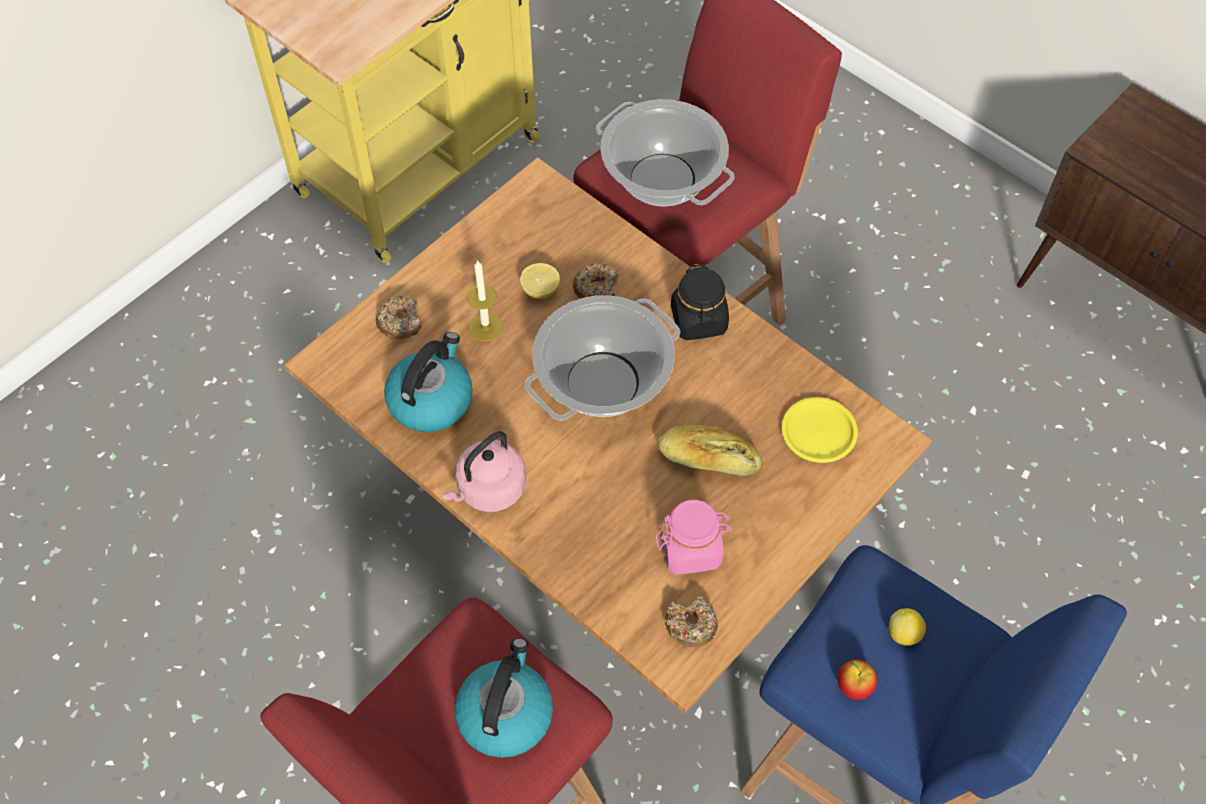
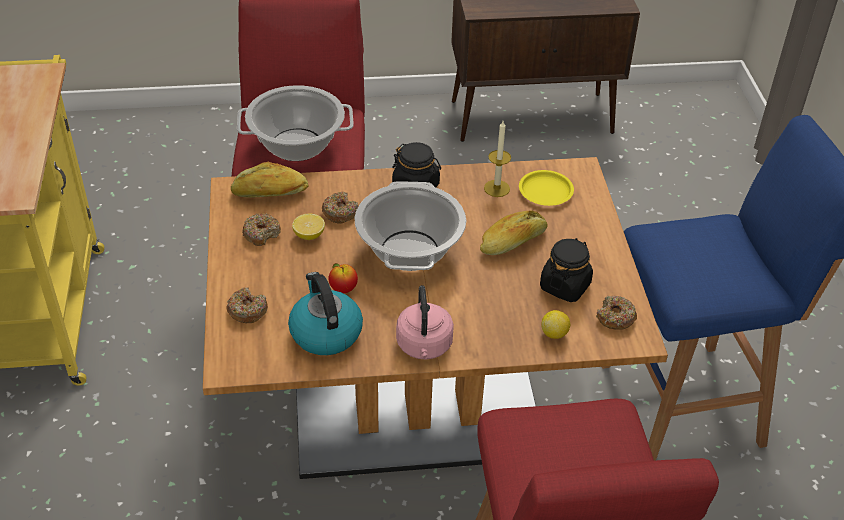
camera: 50 degrees left, 15 degrees down
kettle [455,638,553,758] -> none
candle [467,260,503,342] -> candle moved to [484,121,511,197]
pink jar [655,500,732,575] -> black jar [540,238,593,302]
apple [838,660,877,700] -> apple moved to [328,263,358,293]
lemon [889,608,926,646] -> lemon moved to [541,310,570,339]
none -> bread [231,162,308,198]
none -> donut [242,214,281,246]

